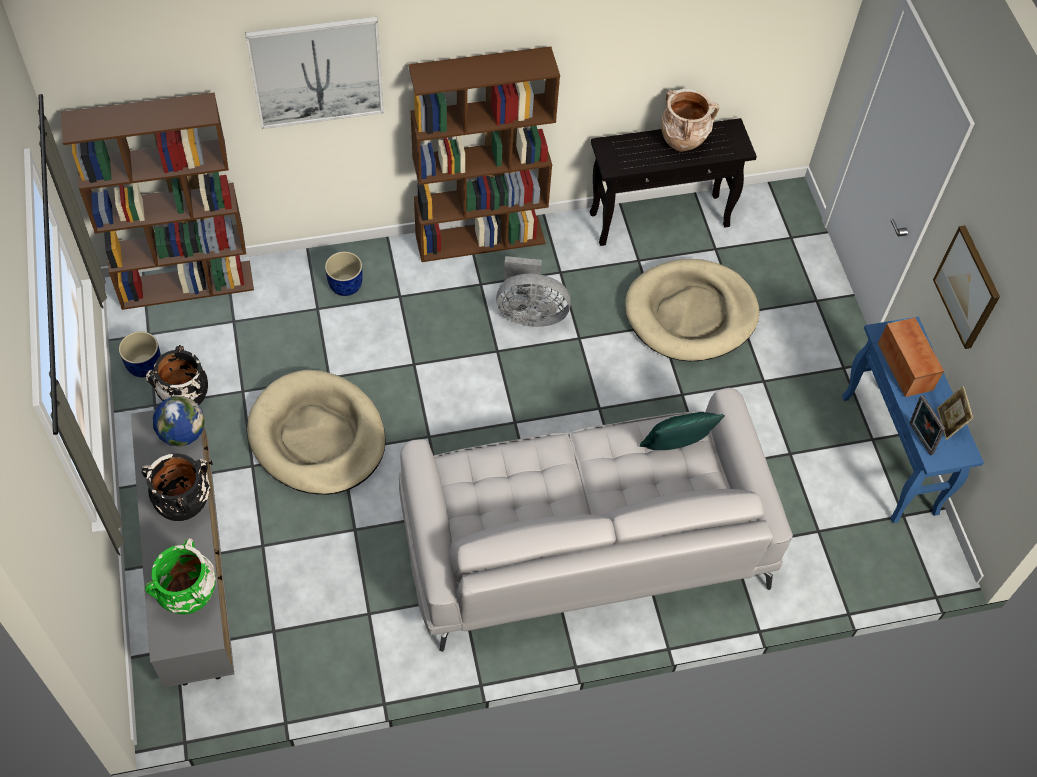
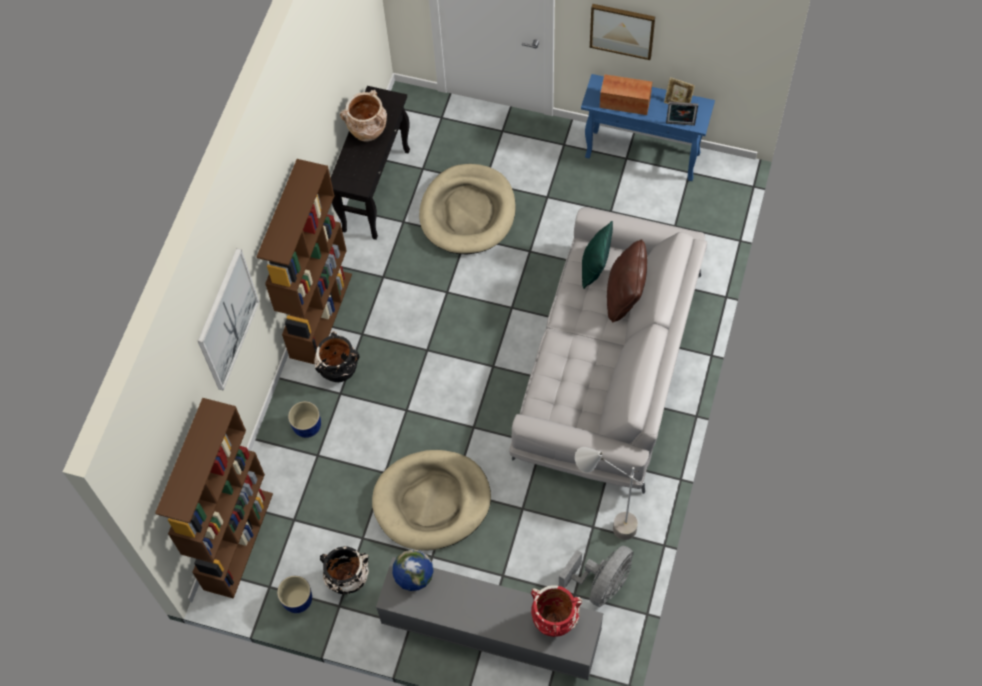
camera: 55 degrees left, 5 degrees up
black vase [141,453,210,521] -> black vase moved to [314,331,360,382]
green vase [145,538,216,614] -> red vase [531,585,583,637]
grey fan [496,256,571,327] -> grey fan moved to [559,546,634,607]
none -> grey floor lamp [575,447,643,540]
none -> brown pillow [607,239,647,323]

